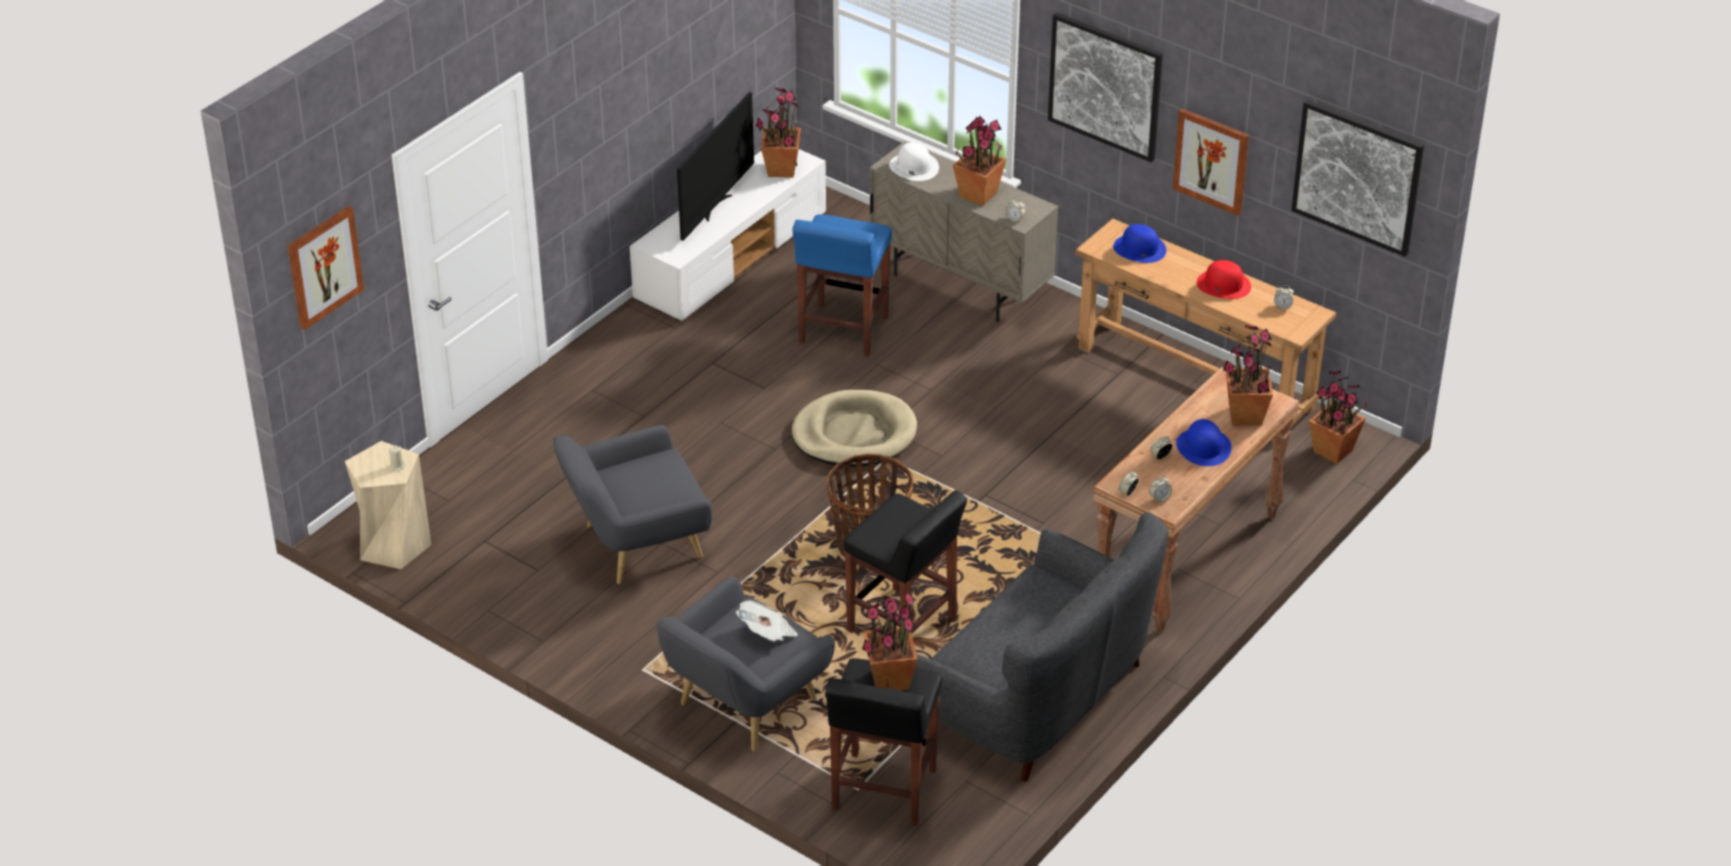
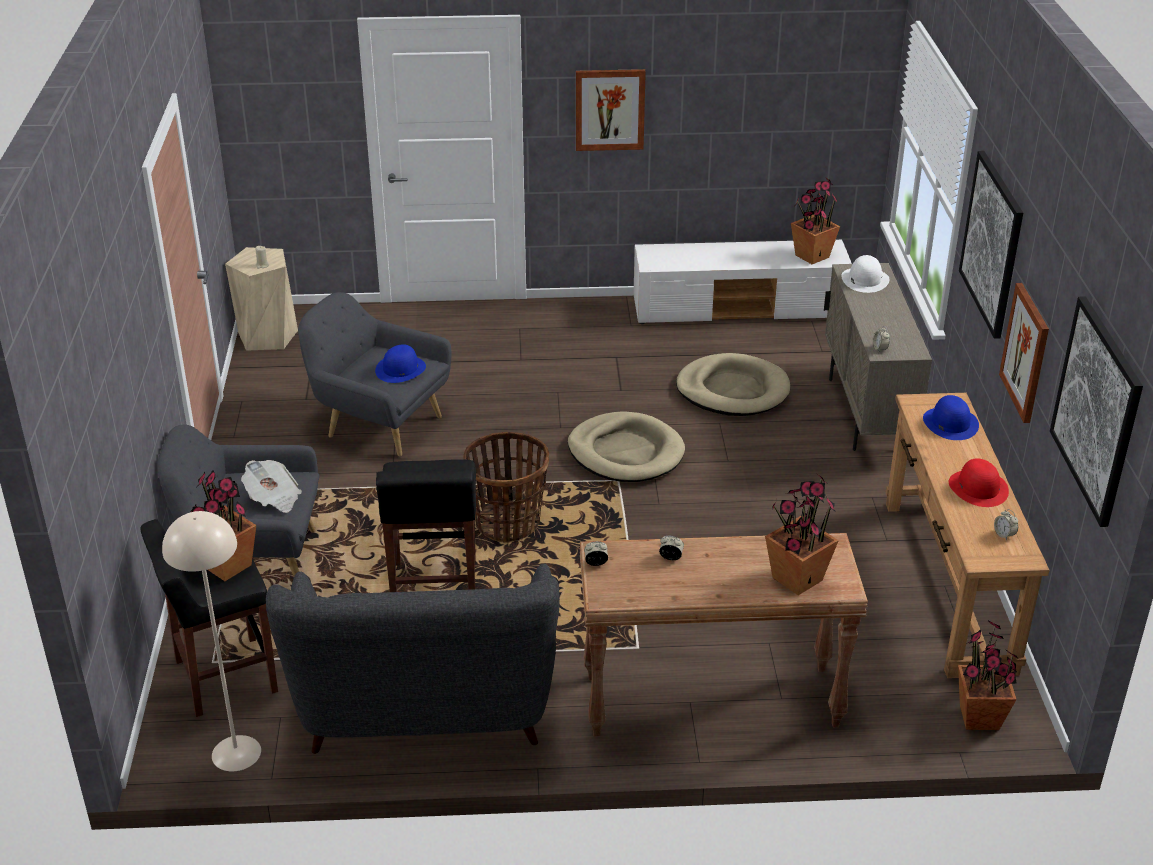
camera: 50 degrees right, 5 degrees down
picture [288,206,364,330] -> picture moved to [576,69,646,151]
television [677,92,754,241] -> none
blue stool [792,214,892,356] -> beige dog bed [676,353,790,416]
potted plant [953,116,1006,206] -> none
alarm clock [1149,475,1172,502] -> none
blue hat [1176,419,1232,466] -> blue hat moved to [375,344,426,383]
none -> beige floor lamp [162,511,261,771]

